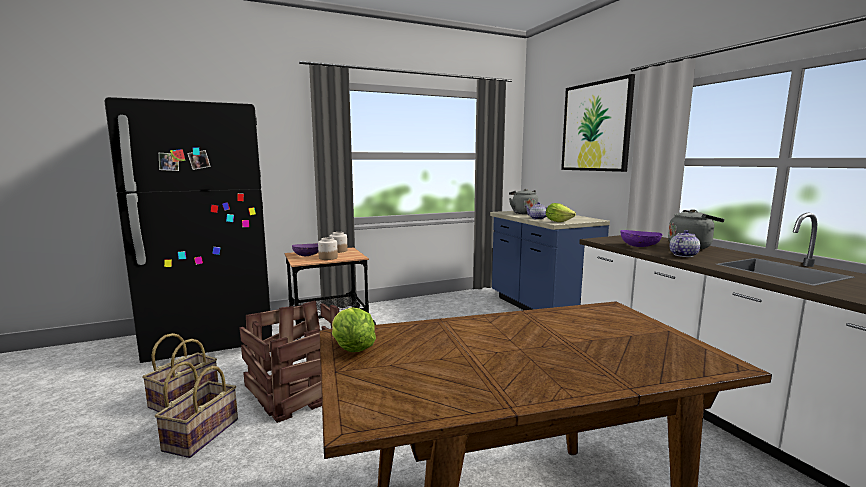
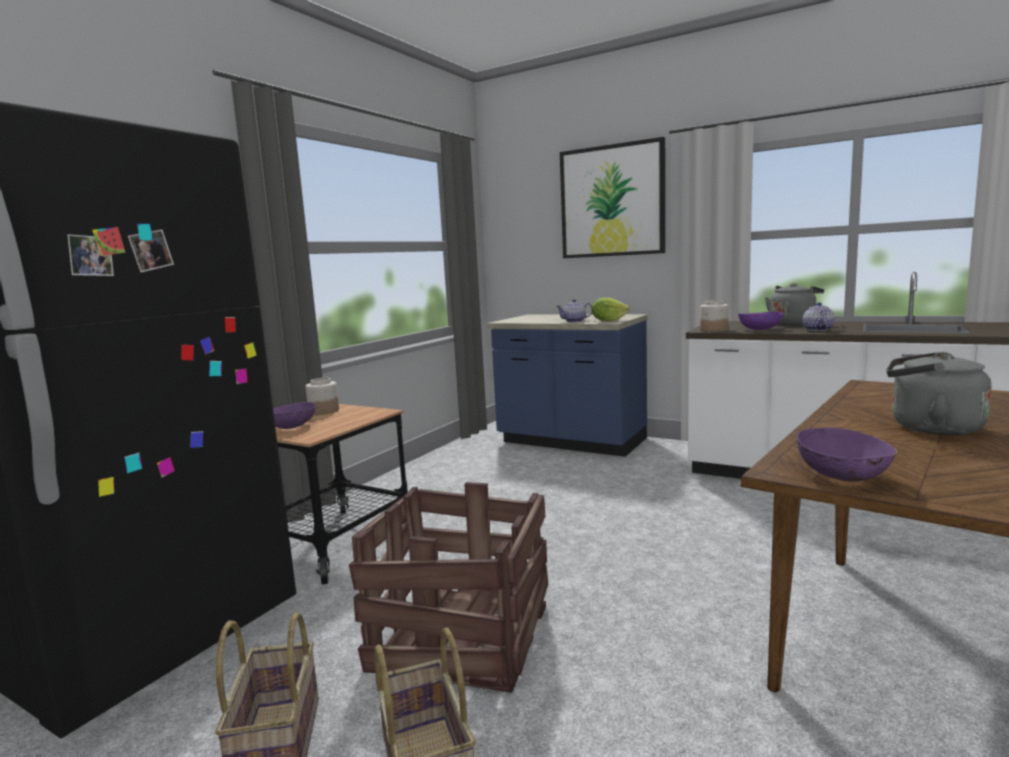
camera: 35 degrees left, 0 degrees up
jar [318,237,338,260] -> jar moved to [700,300,728,332]
lettuce [332,307,376,352] -> purple bowl [797,427,898,482]
grey kettle [509,189,538,214] -> grey kettle moved to [887,352,992,435]

